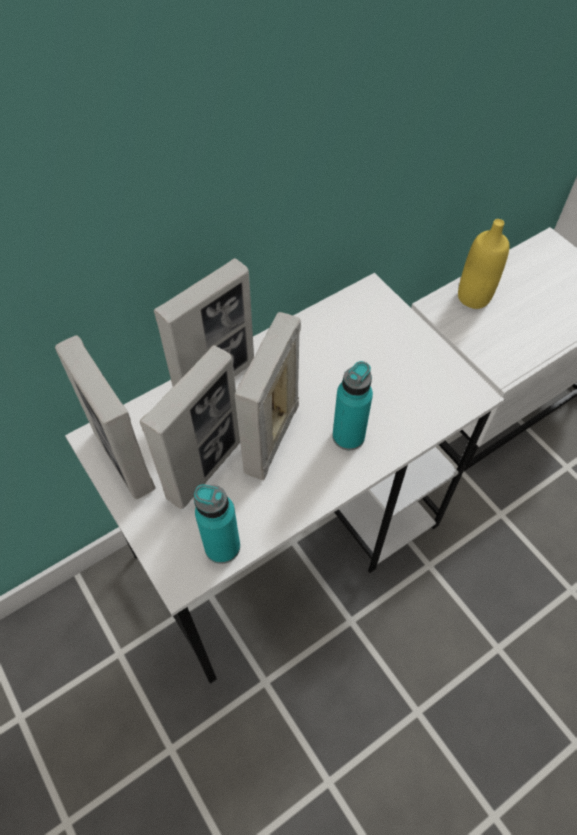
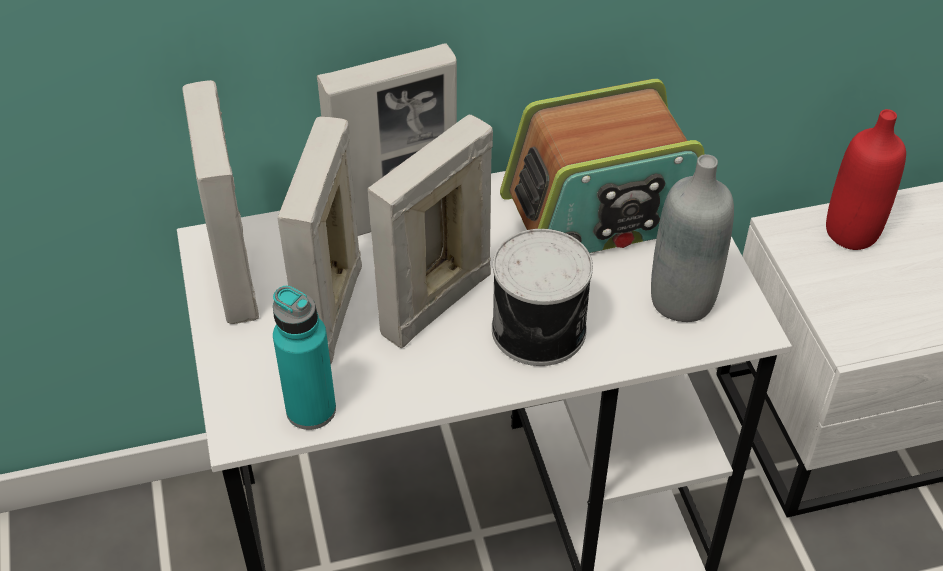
camera: 20 degrees right, 10 degrees down
picture frame [140,345,240,509] -> picture frame turned 135 degrees clockwise [278,117,362,364]
turquoise bottle [332,361,373,450] -> can [492,229,593,366]
yellow bottle [458,219,510,309] -> red bottle [826,109,906,250]
none -> radio [500,79,704,253]
none -> grey bottle [651,154,734,322]

